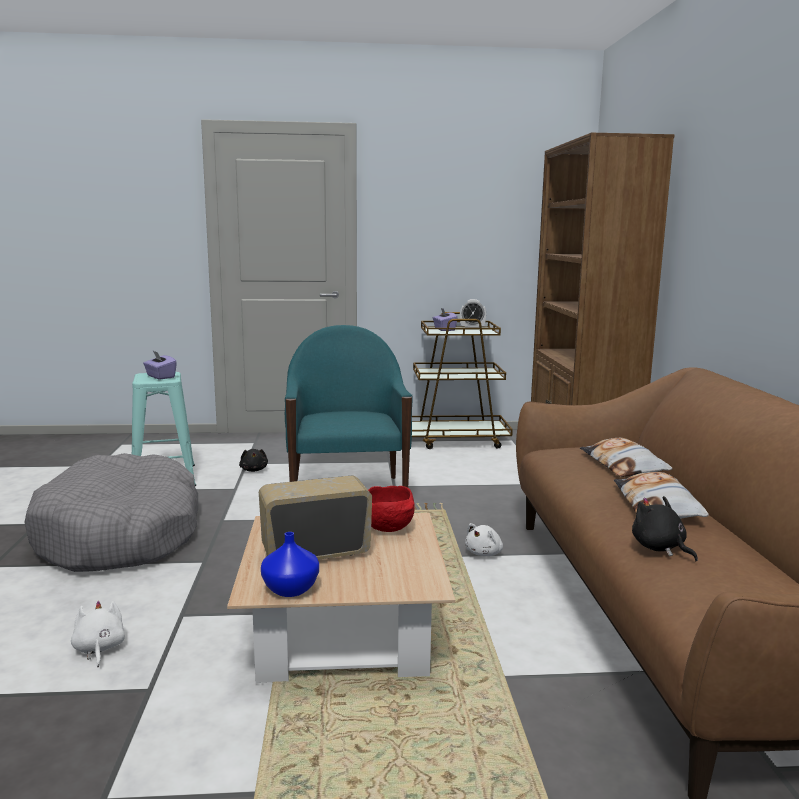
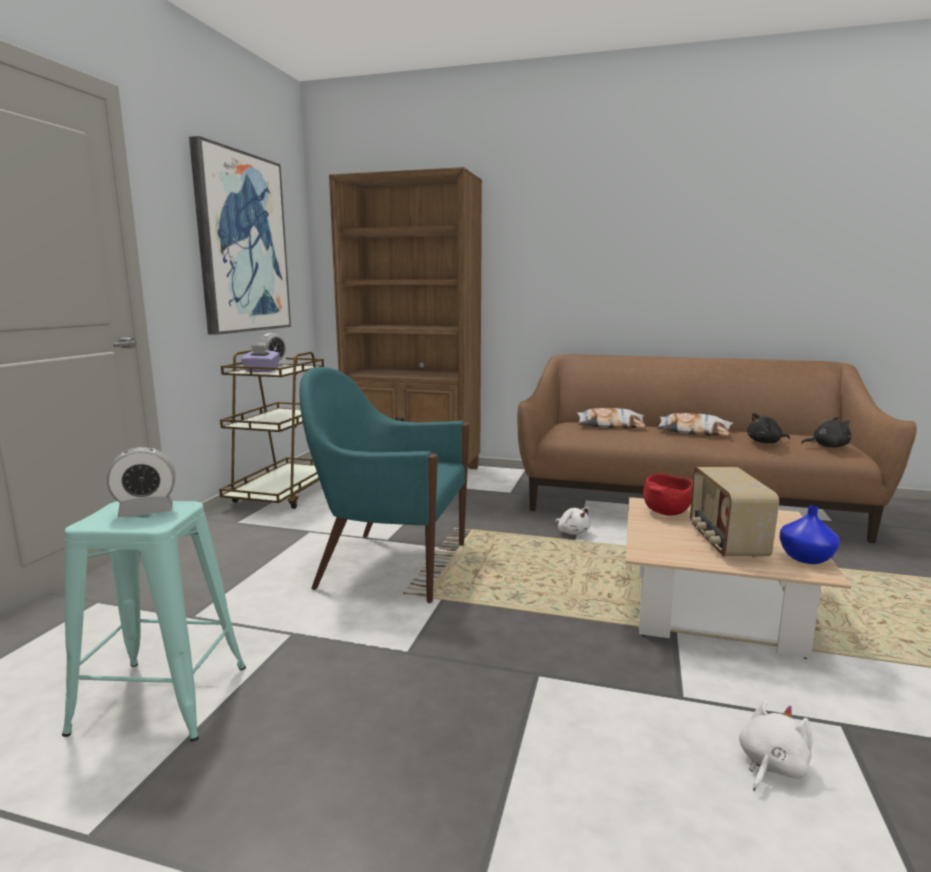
camera: 70 degrees left, 0 degrees up
grey dog bed [24,453,198,572] -> none
white plush toy [71,601,125,668] -> white plush toy turned 135 degrees clockwise [739,700,812,791]
purple tissue box [143,351,177,380] -> alarm clock [107,447,175,517]
black plush toy [239,449,268,472] -> black plush toy moved to [801,417,851,448]
none -> picture [189,136,291,335]

